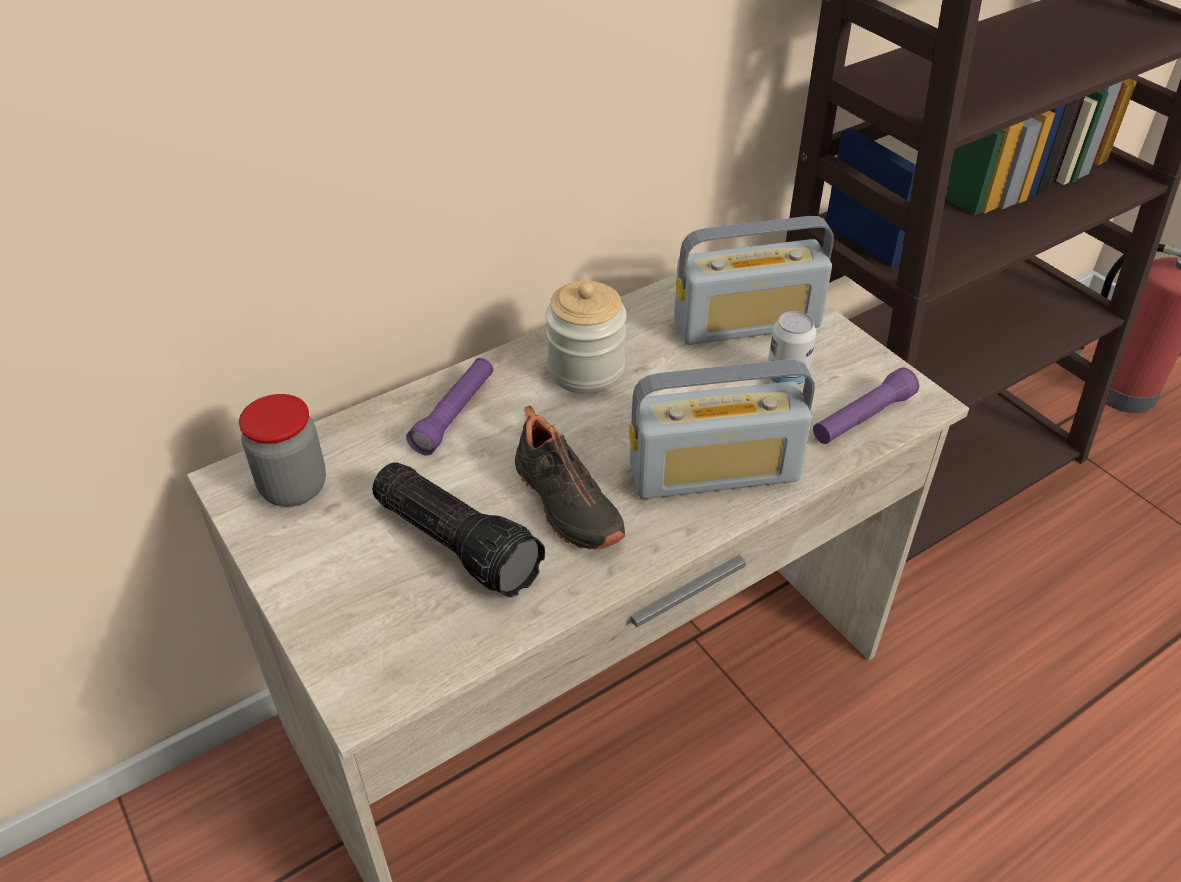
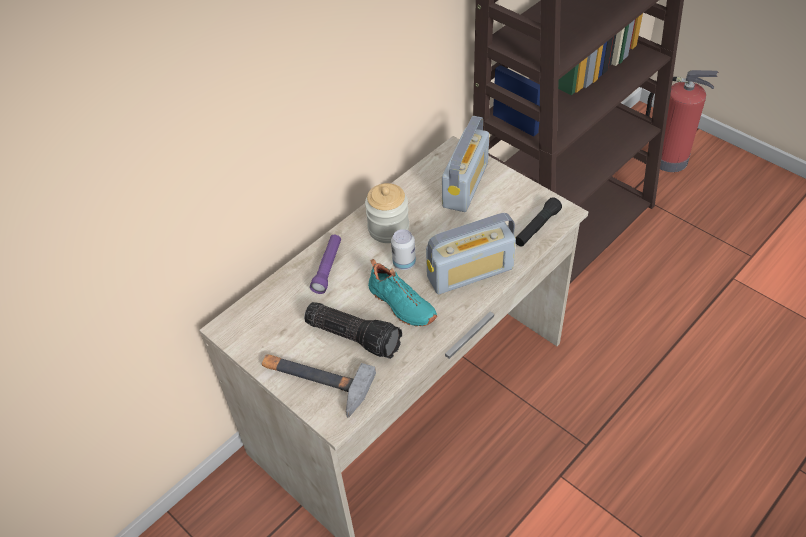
camera: 10 degrees left, 5 degrees up
jar [239,394,326,507] -> none
black shoe [515,405,625,550] -> turquoise shoe [368,259,437,327]
radio [674,216,834,345] -> radio turned 45 degrees counterclockwise [442,116,489,212]
can [768,311,817,387] -> can moved to [391,229,416,270]
purple flashlight [813,367,919,444] -> black flashlight [515,197,562,247]
none -> hammer [262,355,376,418]

